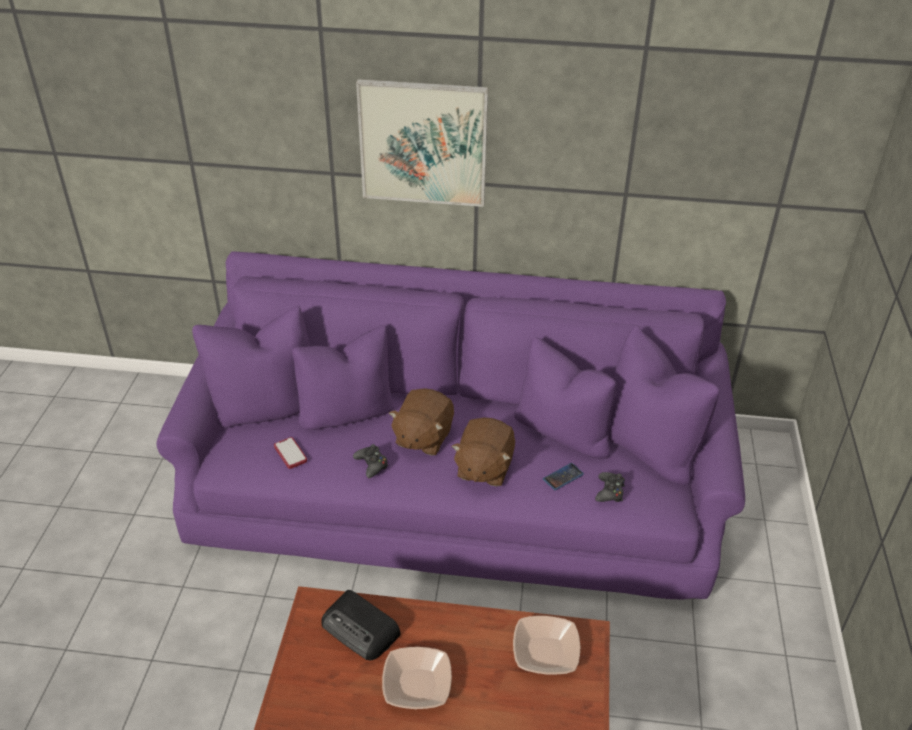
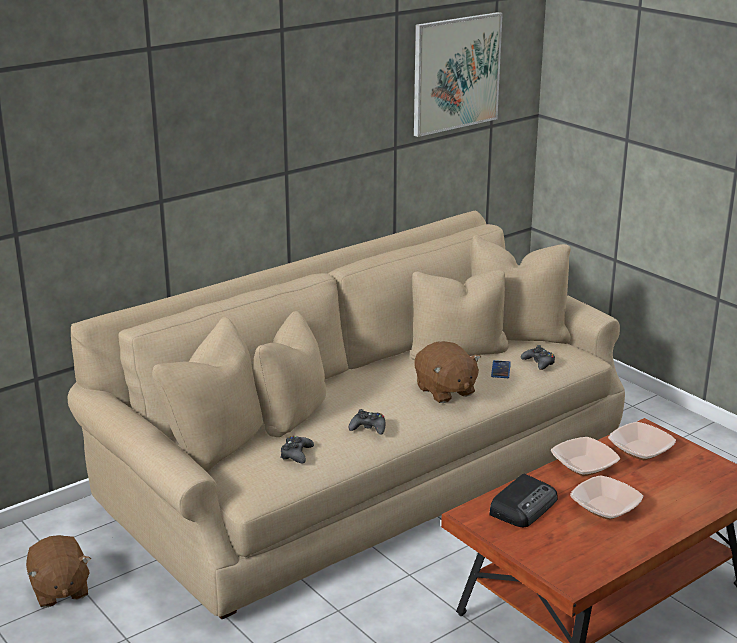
camera: 45 degrees left, 15 degrees down
purple sofa [157,251,745,600] -> beige sofa [68,211,625,619]
phone [274,437,307,469] -> black game controller [280,436,314,463]
radio [321,590,401,660] -> radio turned 45 degrees counterclockwise [490,474,558,527]
picture [356,79,488,207] -> picture moved to [414,12,503,137]
brown plush toy [389,388,454,456] -> brown plush toy moved to [26,535,91,608]
none -> bowl [551,437,620,476]

